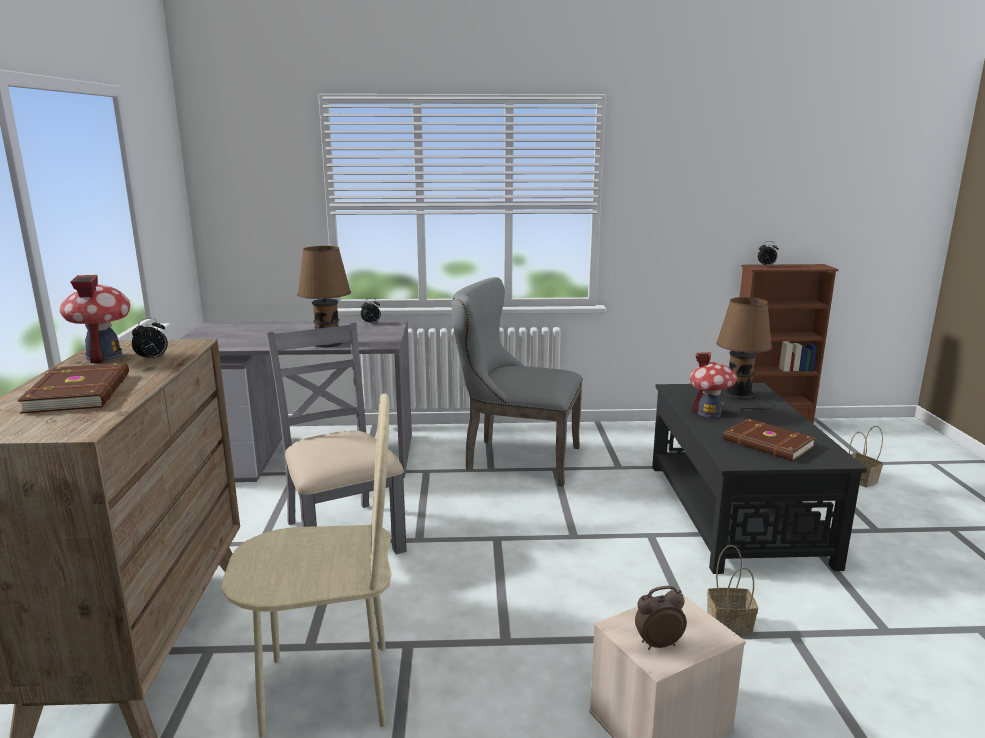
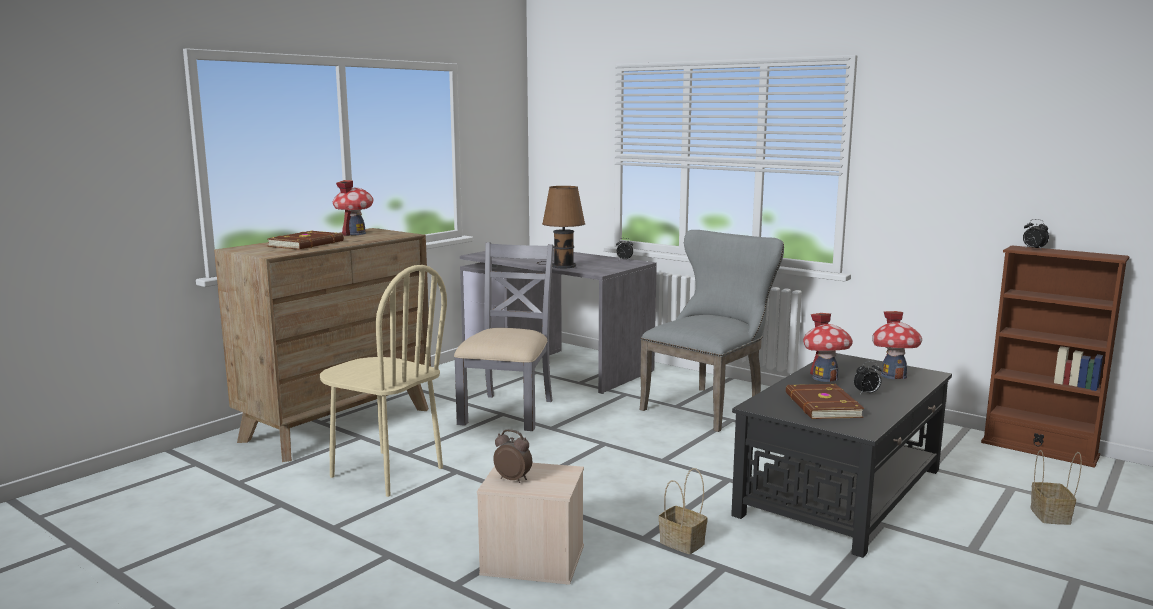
camera: 40 degrees right, 5 degrees down
alarm clock [132,318,168,362] -> alarm clock moved to [854,361,882,394]
grey chair [452,277,583,487] -> grey chair turned 75 degrees clockwise [640,230,784,432]
brown table lamp [716,297,775,412] -> toy house [872,311,922,379]

